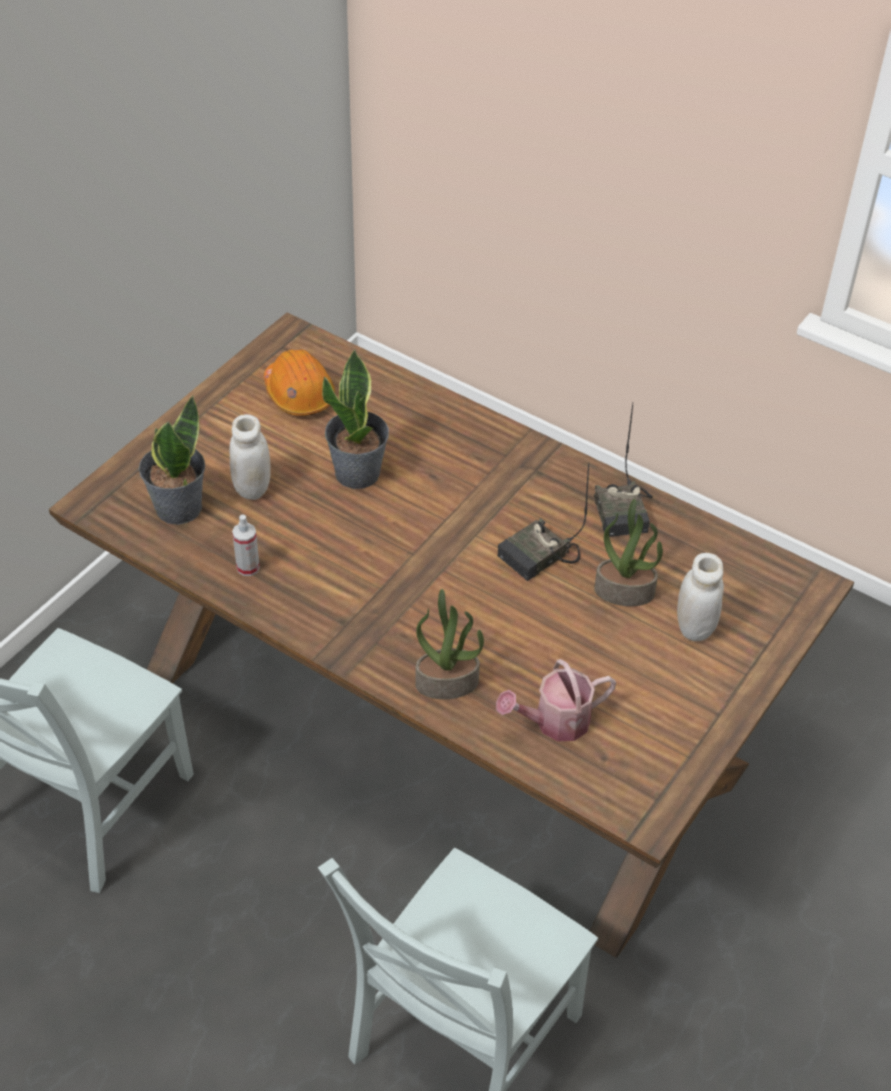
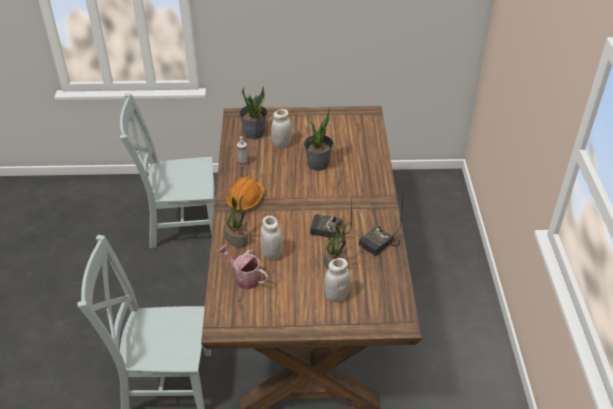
camera: 55 degrees right, 5 degrees down
orange hard hat [264,349,335,416] -> orange hard hat moved to [226,177,265,211]
none -> white jar [260,216,283,260]

